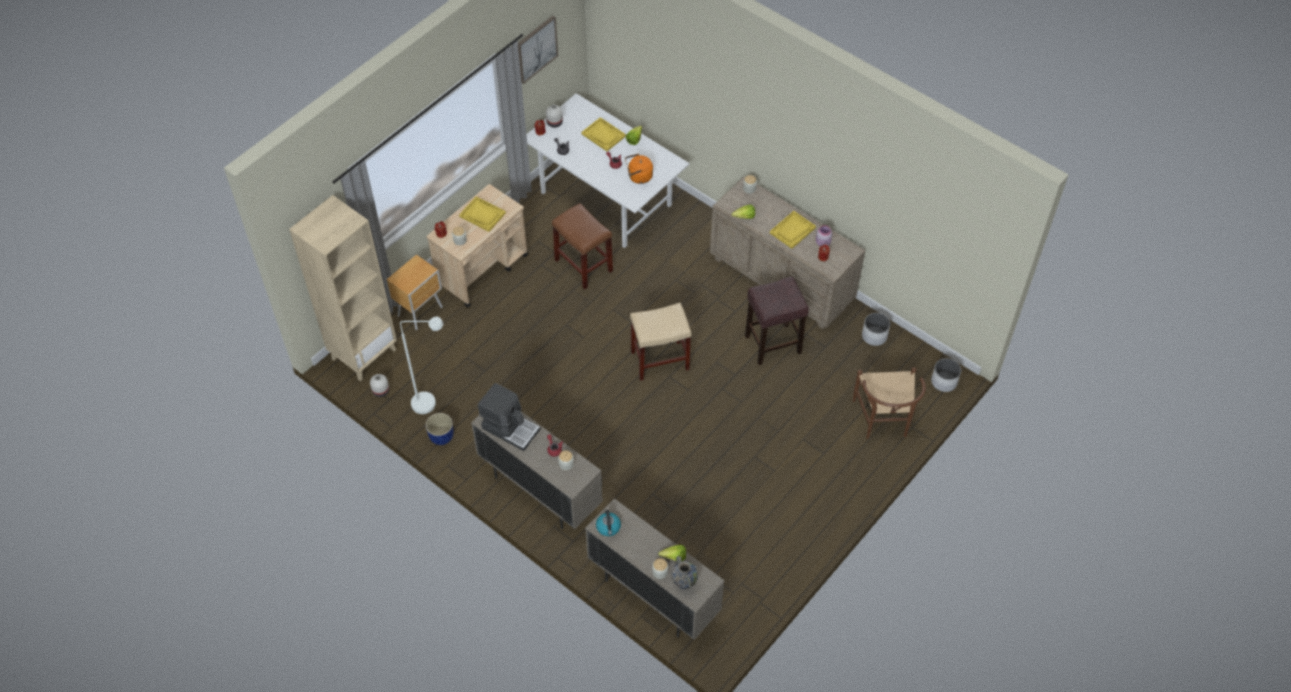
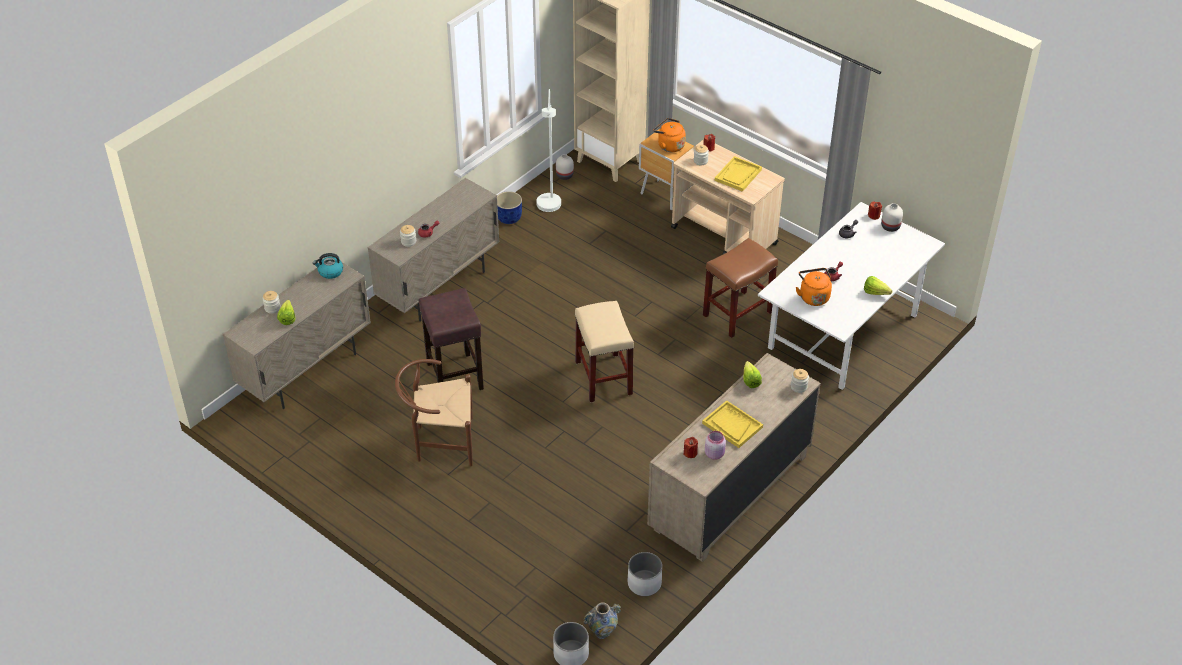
camera: 90 degrees right, 10 degrees down
coffee machine [478,383,540,451] -> none
picture [518,16,558,84] -> none
yellow tray [582,117,626,151] -> none
vase [671,556,698,590] -> vase moved to [584,602,621,639]
brown stool [745,276,809,365] -> brown stool moved to [419,288,484,390]
brown chair [853,367,926,439] -> brown chair moved to [395,359,473,467]
none -> orange kettle [653,118,686,152]

